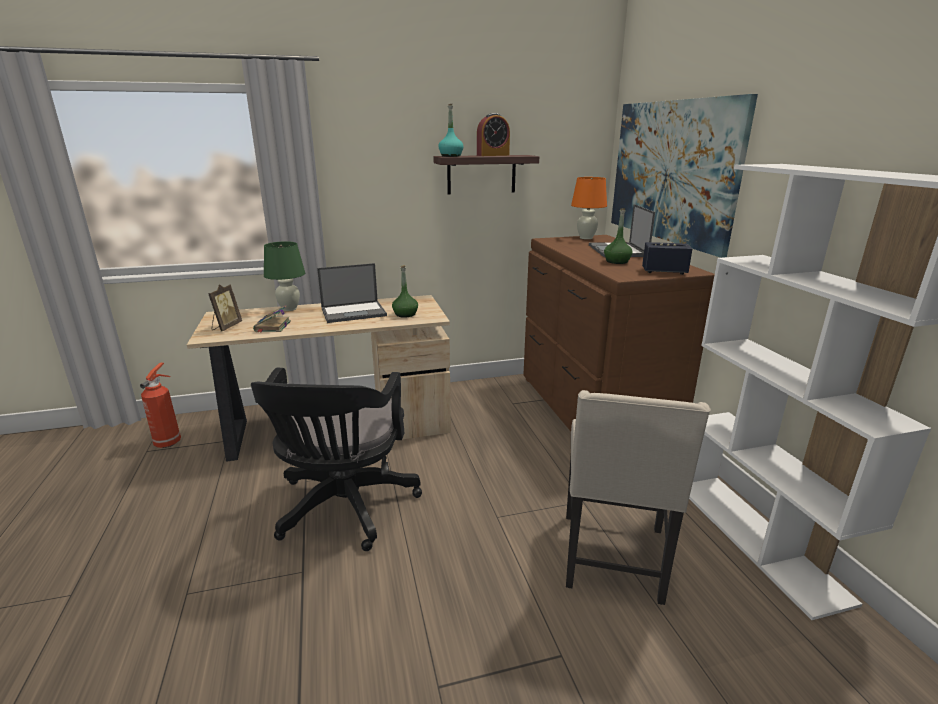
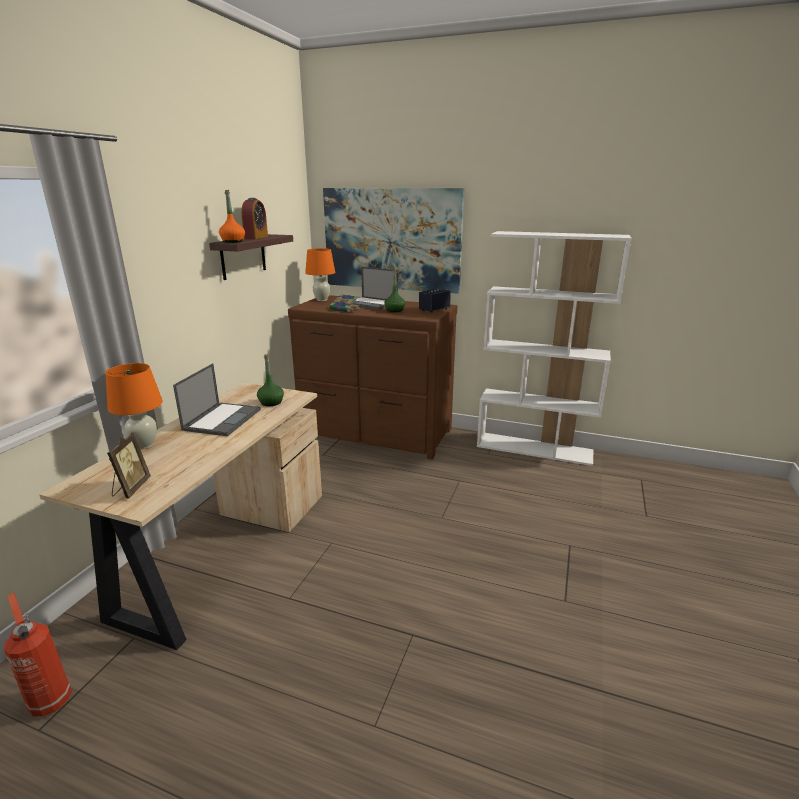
camera: 55 degrees left, 0 degrees up
picture frame [208,284,242,331] -> picture frame turned 45 degrees clockwise [107,433,151,499]
black office chair [251,368,422,551] -> none
book [253,305,291,332] -> book moved to [330,294,360,313]
green table lamp [264,241,305,311] -> orange table lamp [105,363,163,449]
turquoise bottle [438,104,464,157] -> orange bottle [219,190,245,243]
beige chair [566,390,711,605] -> none

